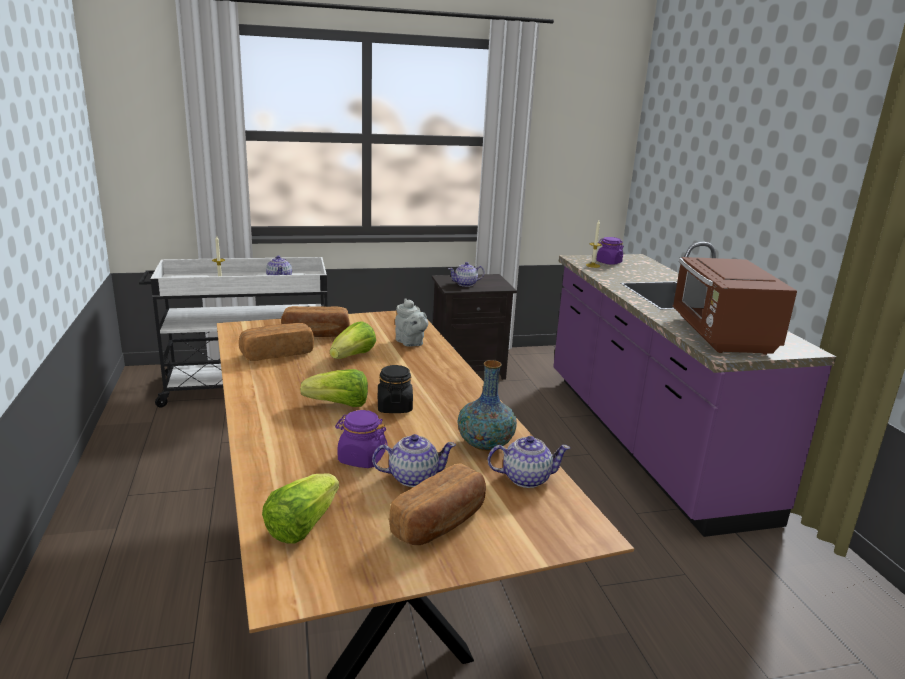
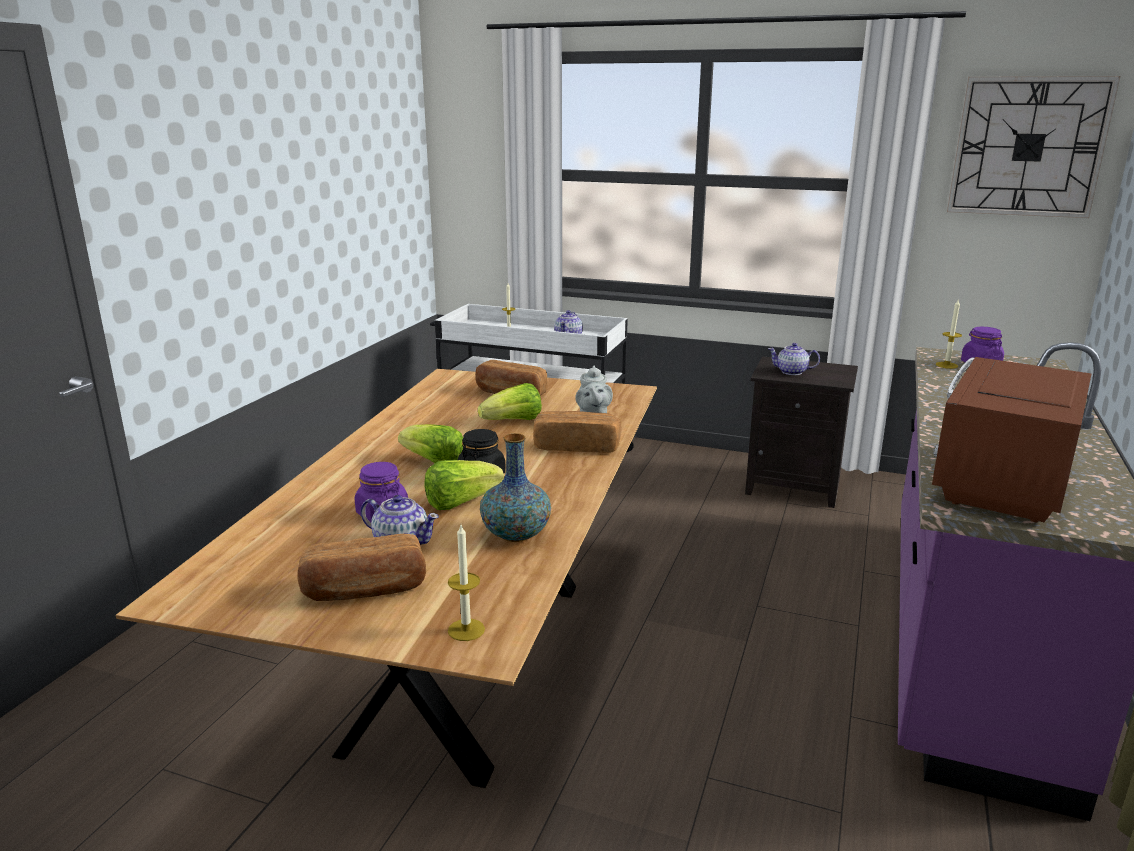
camera: 35 degrees right, 0 degrees up
bread [239,323,314,361] -> bread moved to [533,411,621,453]
lettuce [262,474,339,544] -> lettuce moved to [424,460,504,510]
teapot [487,436,570,488] -> none
none -> candle [448,525,485,641]
none -> wall clock [947,76,1120,218]

